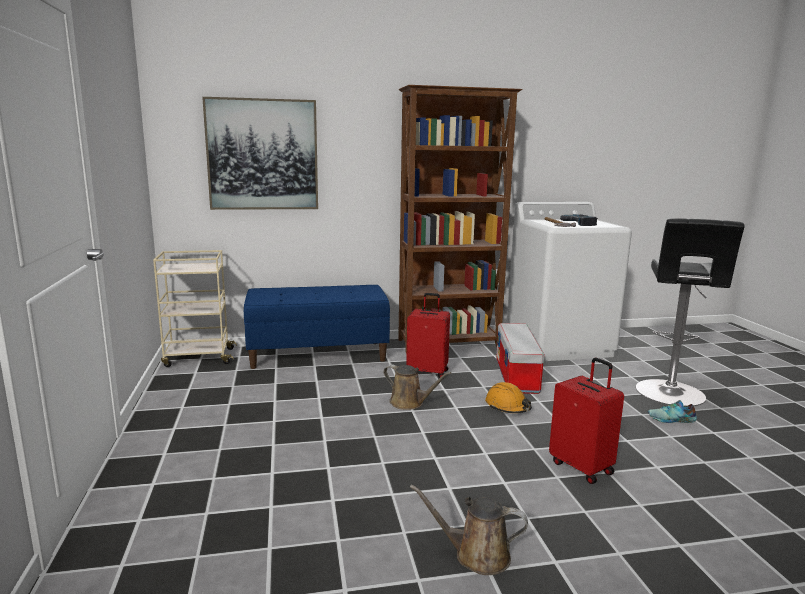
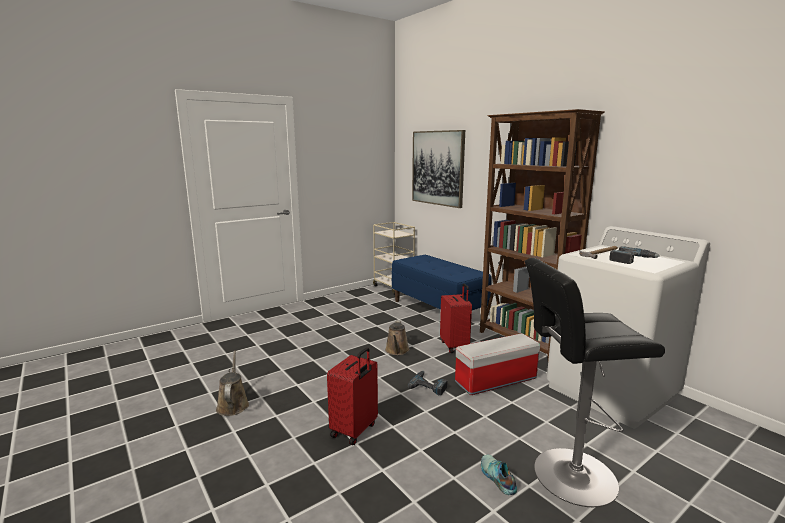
camera: 65 degrees right, 0 degrees up
orange hard hat [485,382,532,413] -> power drill [408,371,448,396]

